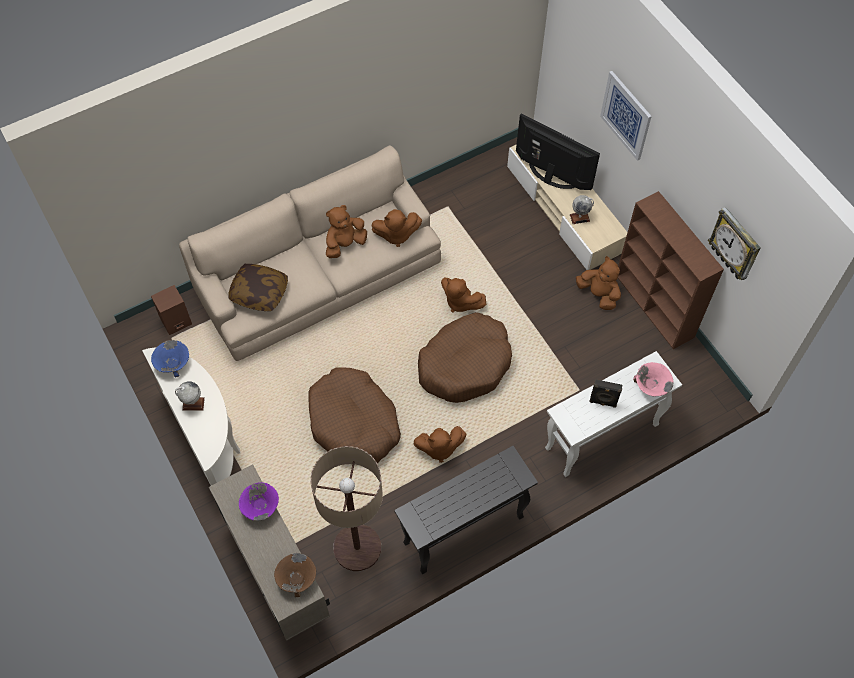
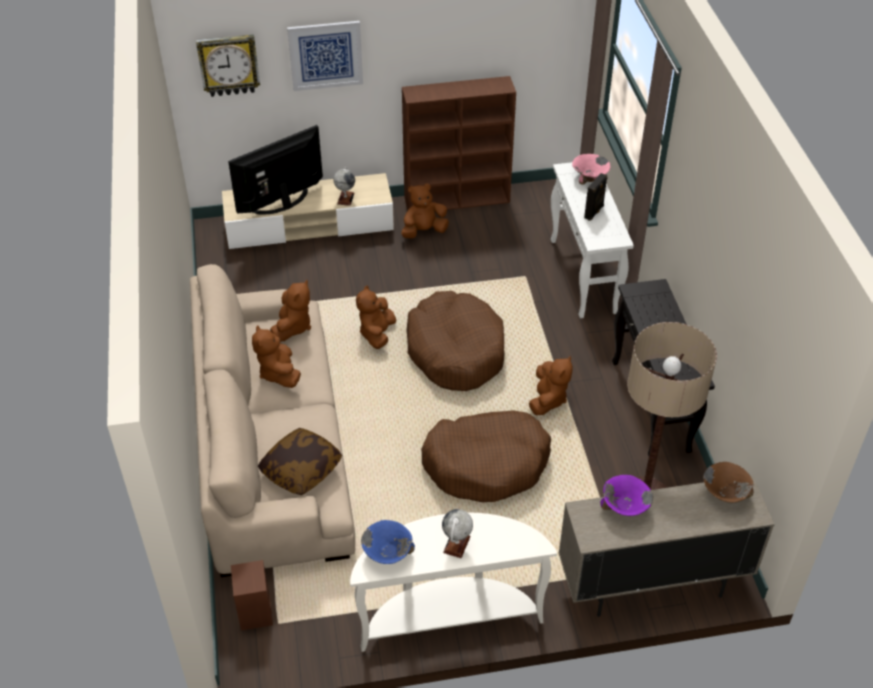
camera: 70 degrees left, 15 degrees down
brown plush toy [441,277,486,313] -> brown plush toy turned 135 degrees clockwise [356,286,396,349]
wall clock [708,207,761,280] -> wall clock moved to [196,34,260,97]

